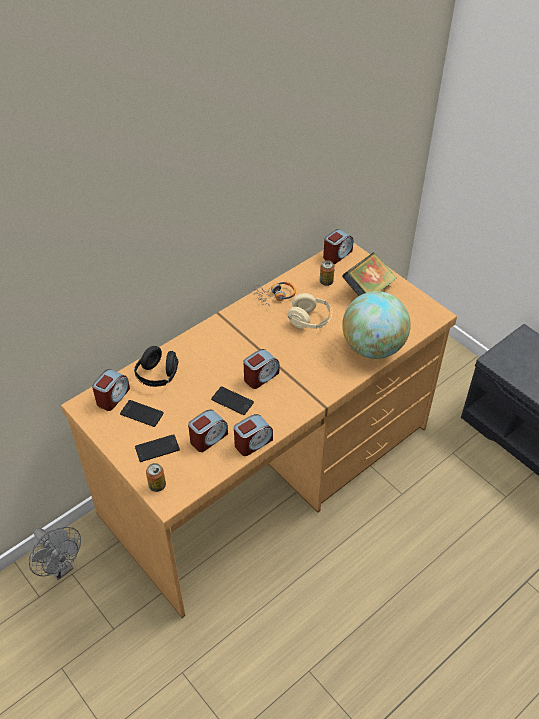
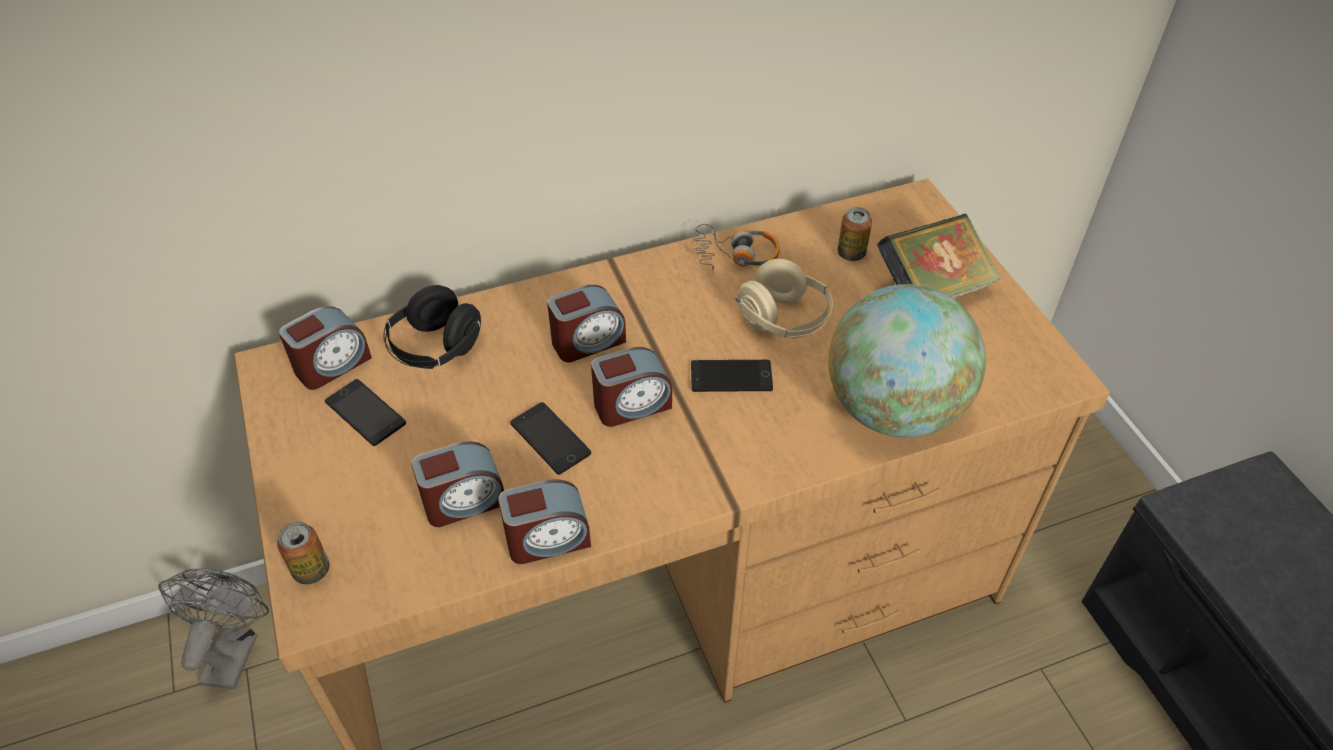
camera: 20 degrees right, 0 degrees up
grey fan [29,527,81,580] -> grey fan turned 150 degrees counterclockwise [158,568,269,690]
phone [135,434,180,462] -> phone moved to [691,360,773,392]
alarm clock [323,229,353,264] -> alarm clock moved to [547,285,626,362]

